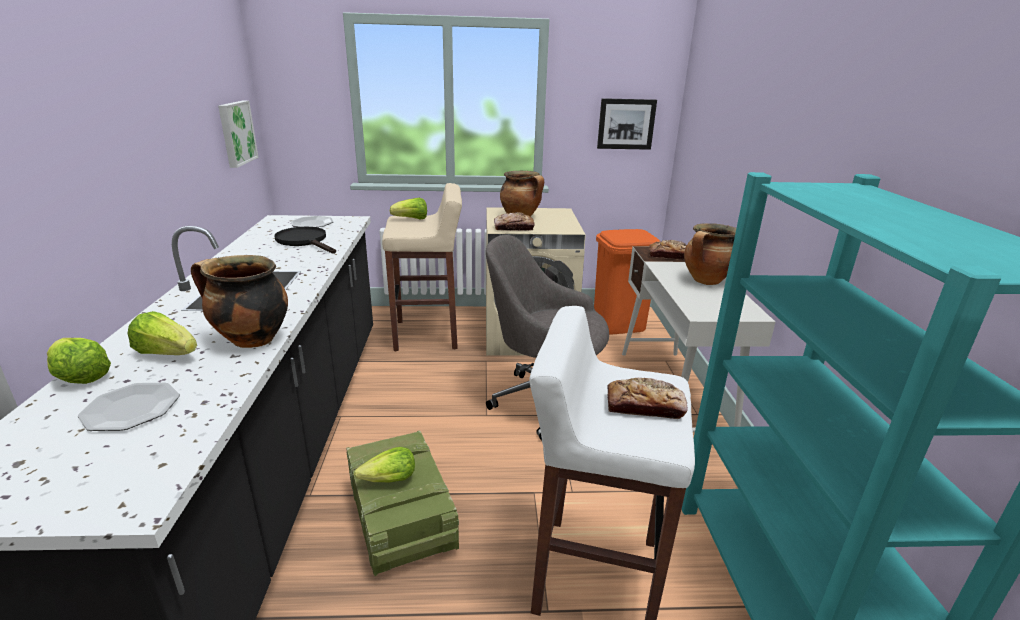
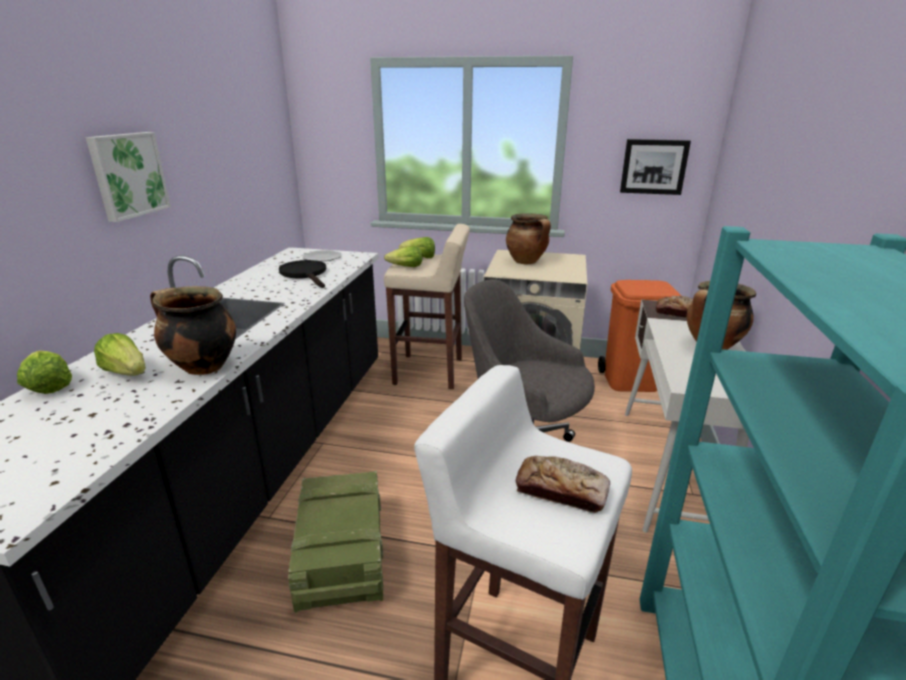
camera: 15 degrees right, 0 degrees up
plate [77,383,180,431] -> none
picture [218,101,259,168] -> picture moved to [86,132,171,222]
lettuce [354,447,415,483] -> lettuce moved to [384,246,422,267]
bread [494,212,535,231] -> none

